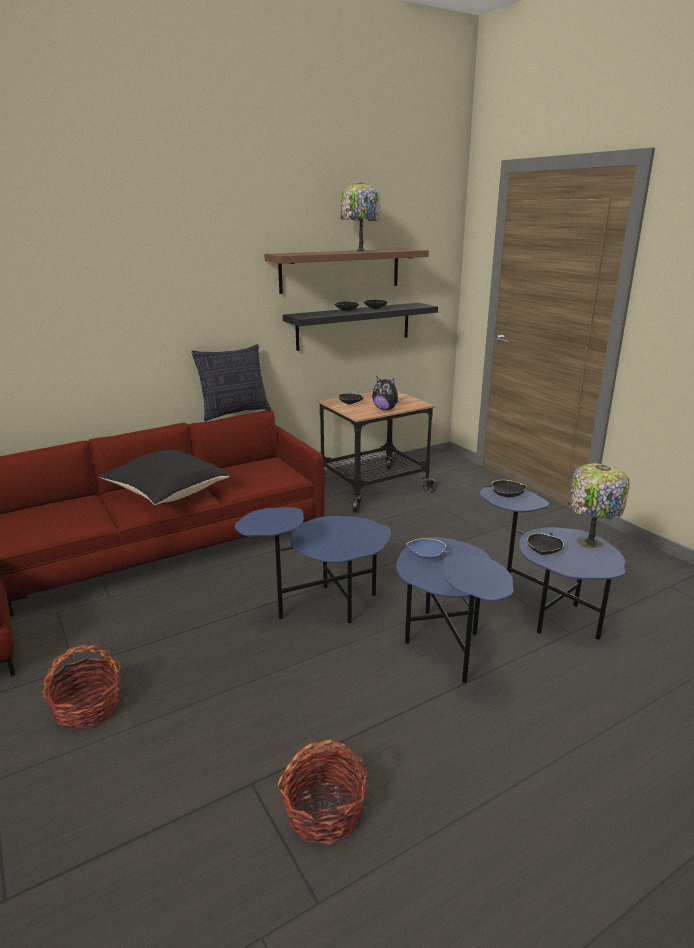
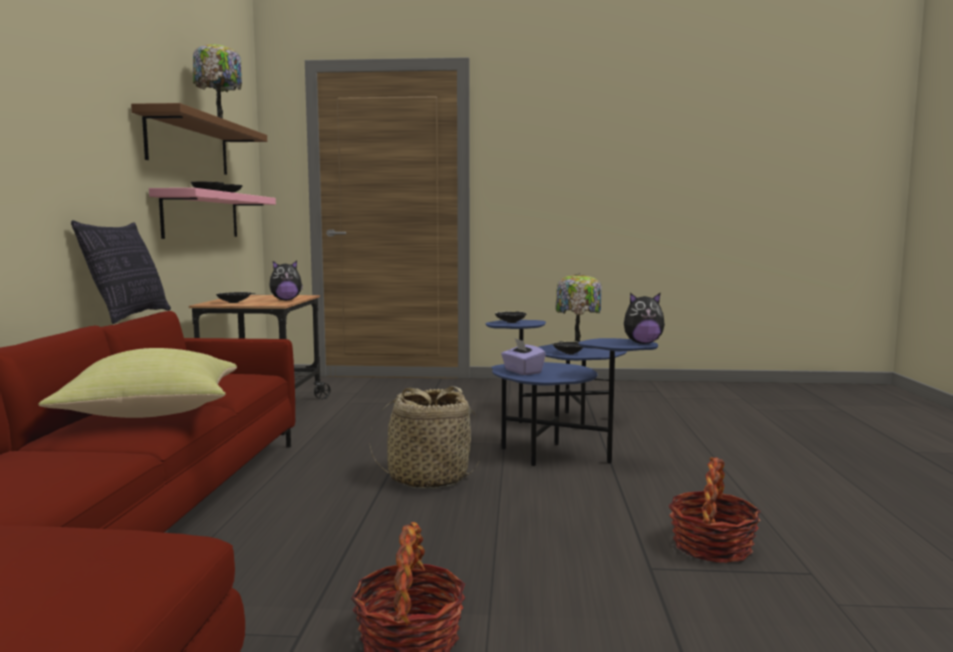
camera: 55 degrees left, 15 degrees down
black pillow [98,450,230,505] -> yellow pillow [38,348,237,418]
blue side table [235,507,391,623] -> basket [369,386,480,489]
black shelf [283,303,438,351] -> pink shelf [149,188,276,239]
blue bowl [406,538,450,559] -> purple tissue box [501,338,546,375]
none -> plush toy [624,293,665,344]

